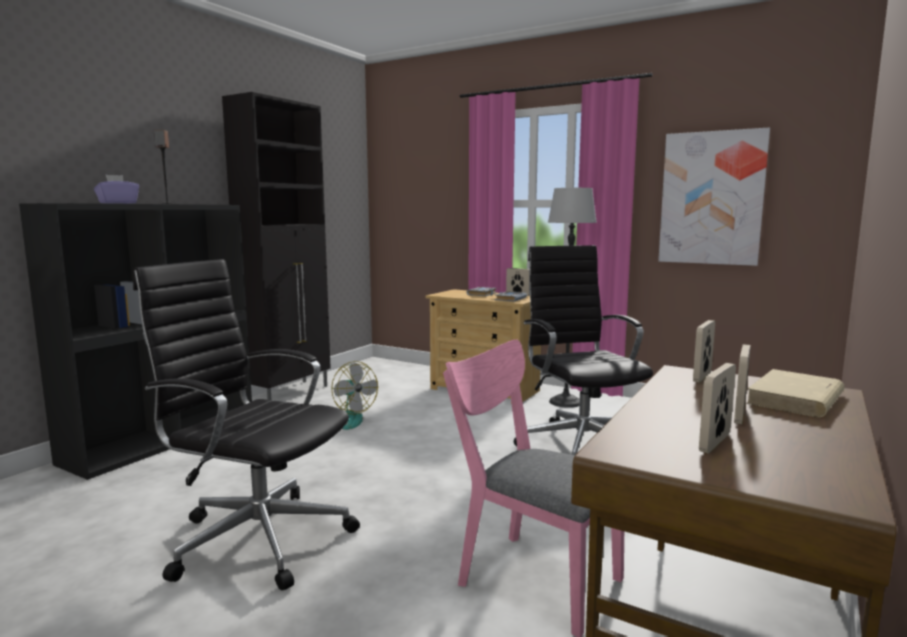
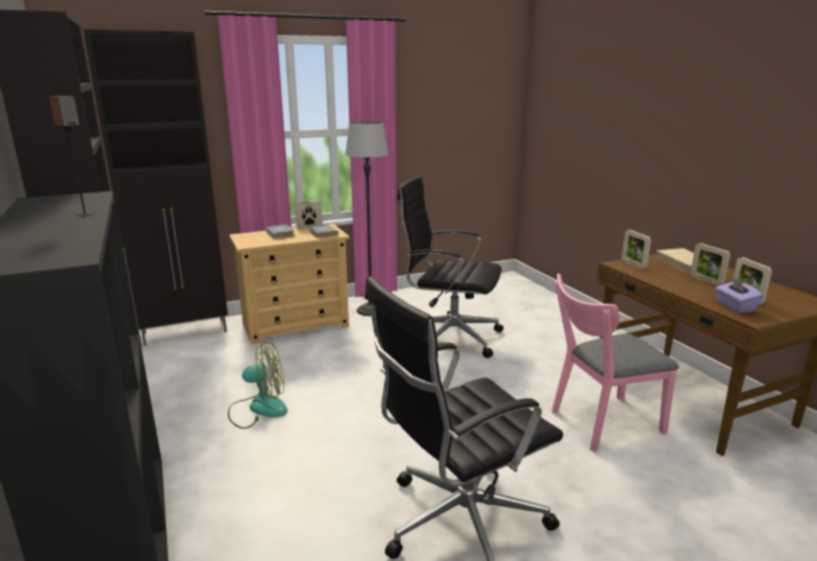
camera: 55 degrees left, 10 degrees up
purple tissue box [94,175,139,204] -> purple tissue box moved to [715,277,763,313]
picture [658,127,770,266] -> none
none -> black cabinet [83,29,228,346]

